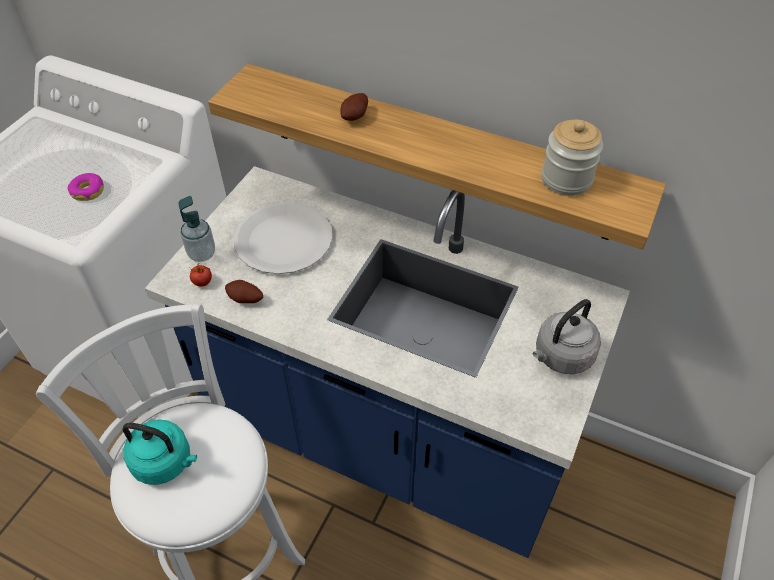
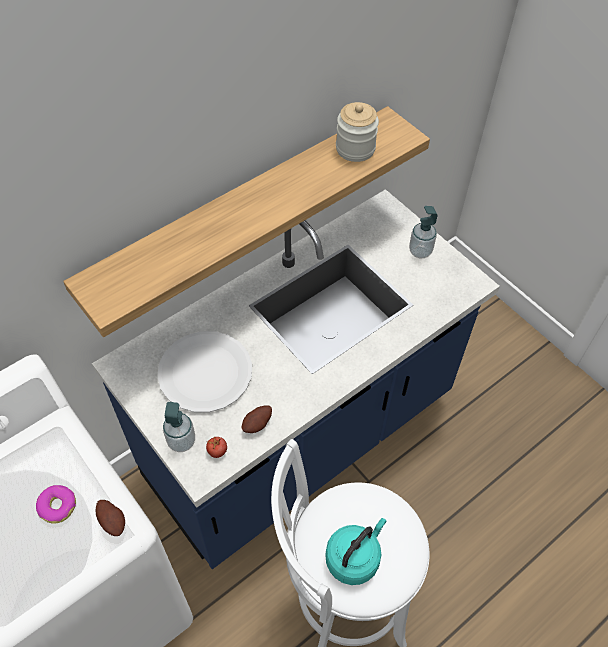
camera: 65 degrees left, 5 degrees up
potato [340,93,368,121] -> potato moved to [96,500,125,536]
grey kettle [532,299,601,374] -> soap dispenser [409,206,438,258]

